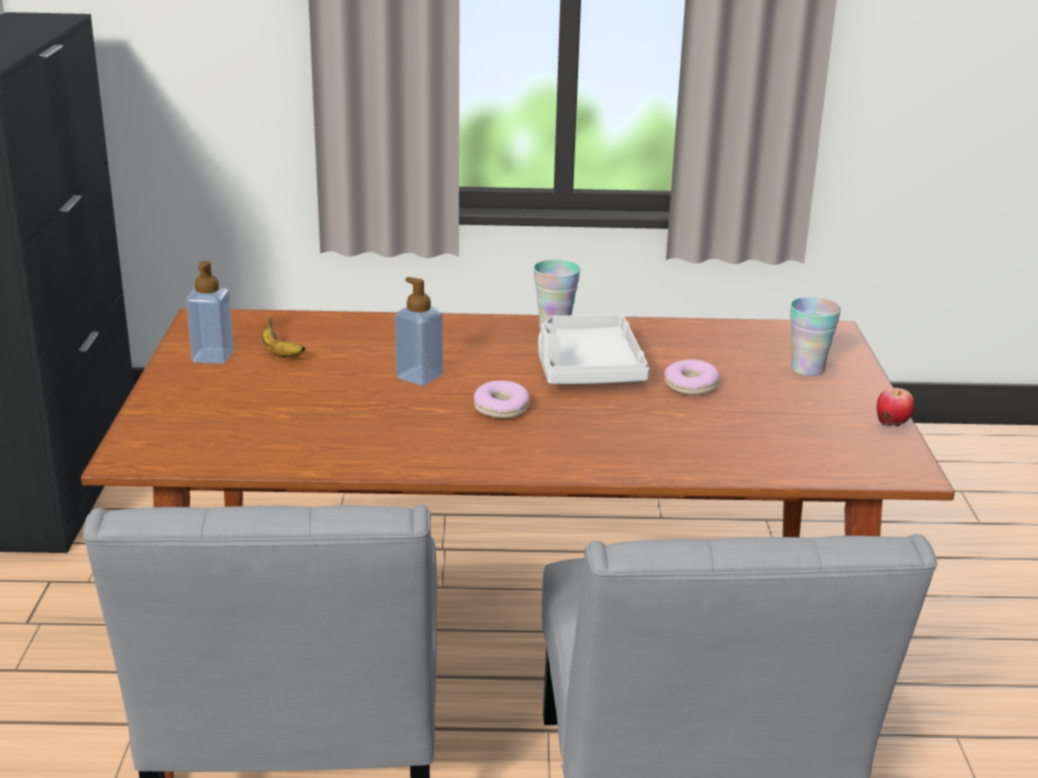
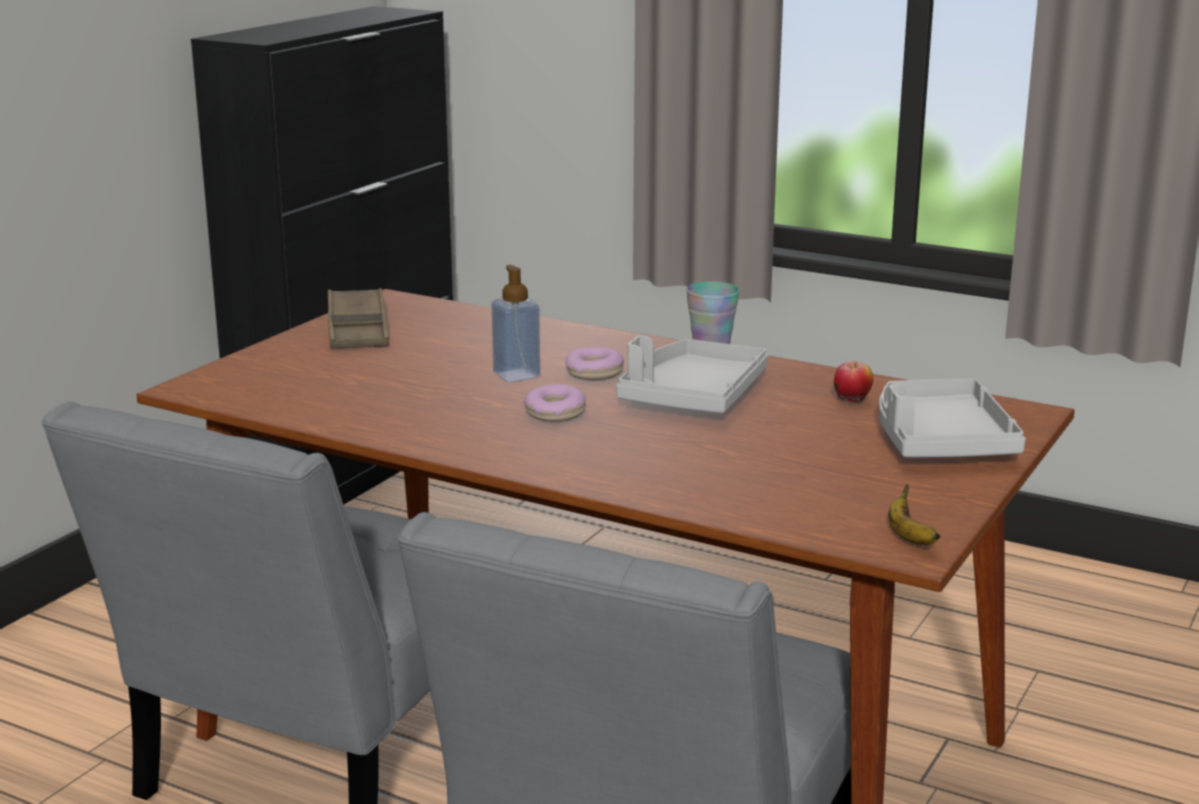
camera: 30 degrees right, 5 degrees down
soap dispenser [186,261,234,364] -> brown tray [328,288,389,348]
banana [262,318,306,357] -> banana moved to [889,484,941,545]
donut [664,359,720,395] -> donut moved to [565,347,624,380]
cup [790,297,841,376] -> grey tray [879,378,1026,458]
apple [877,388,914,426] -> apple moved to [834,361,873,403]

